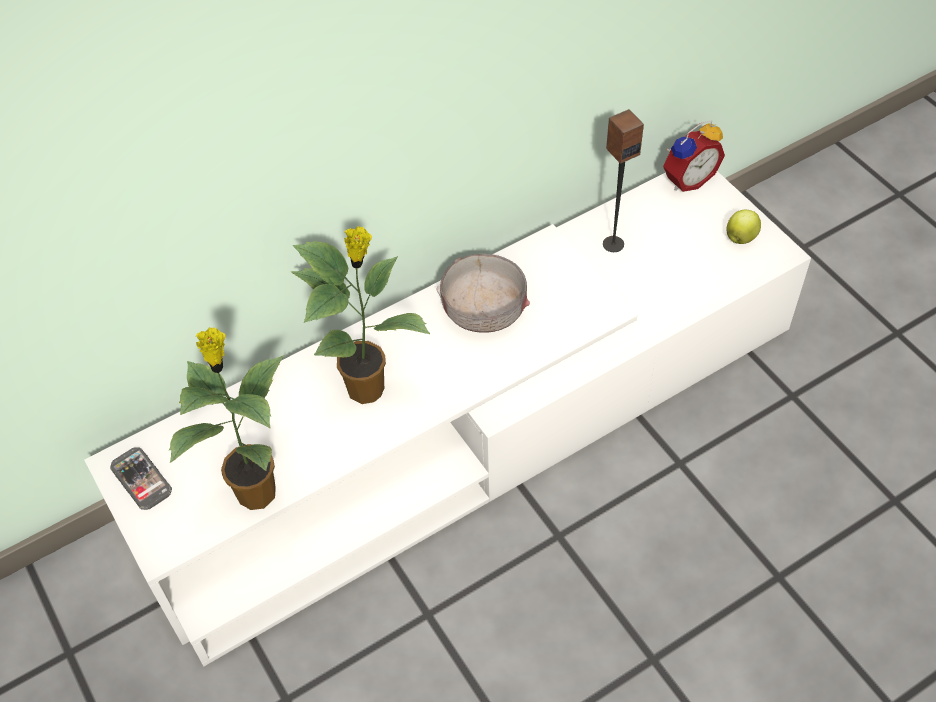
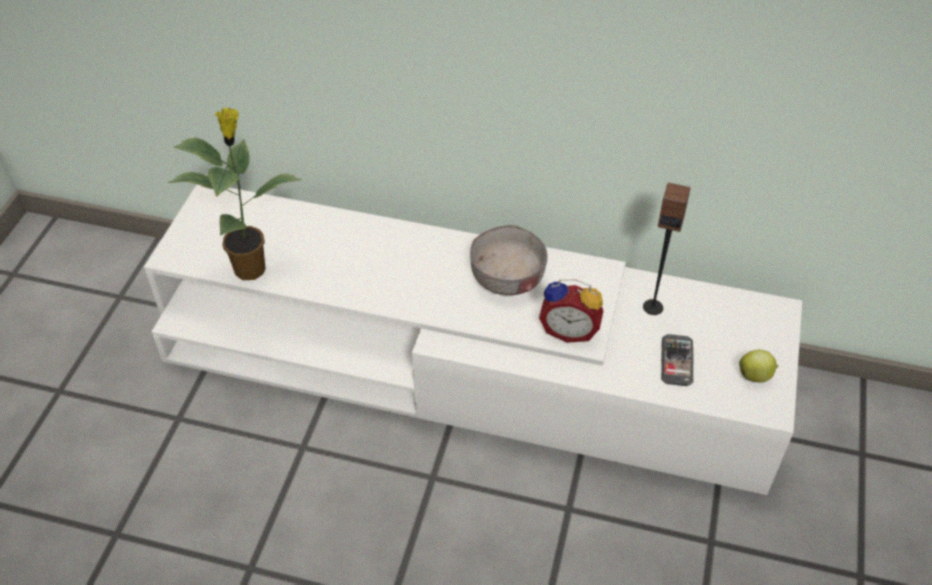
camera: 45 degrees right, 5 degrees down
phone [110,447,172,510] -> phone moved to [661,334,694,386]
potted plant [291,226,430,404] -> none
alarm clock [663,120,725,192] -> alarm clock moved to [539,279,603,343]

